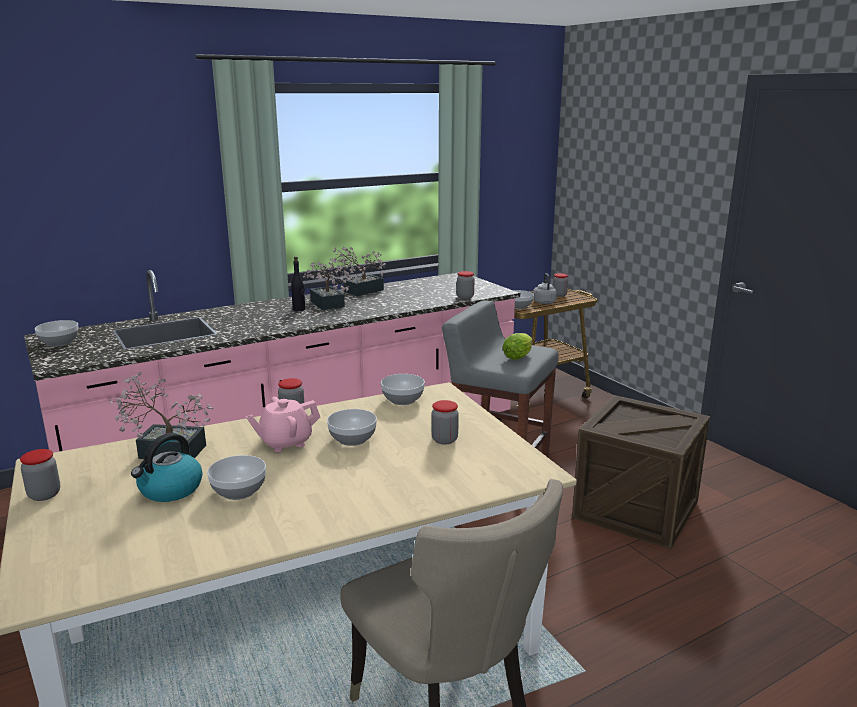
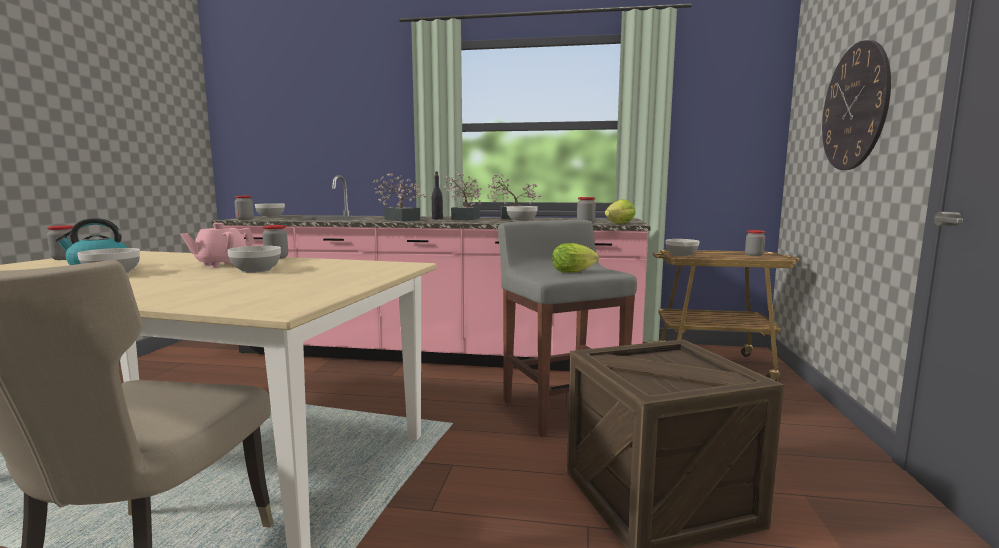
camera: 40 degrees right, 10 degrees down
potted plant [108,372,213,459] -> potted plant moved to [373,173,426,221]
pink teapot [246,397,320,452] -> pink teapot turned 60 degrees counterclockwise [180,223,255,268]
bowl [381,374,425,405] -> bowl moved to [507,206,538,222]
jar [431,400,459,445] -> jar moved to [234,196,254,220]
grey kettle [533,273,557,304] -> none
none -> lettuce [605,199,636,224]
none -> wall clock [822,40,891,170]

